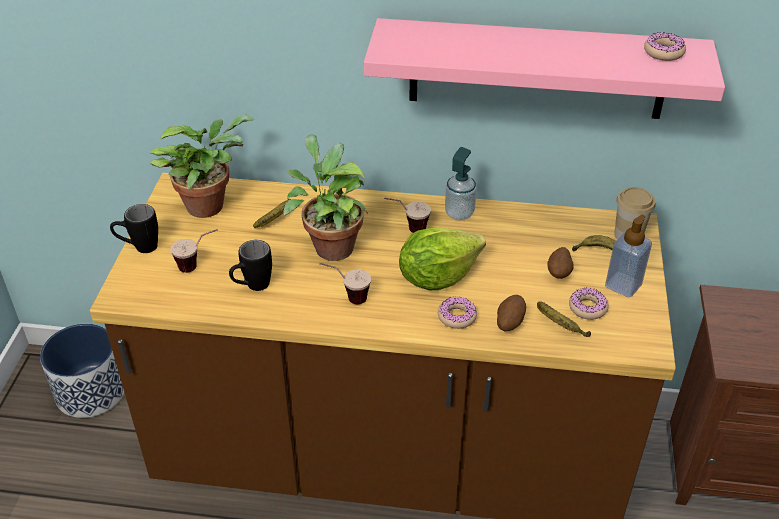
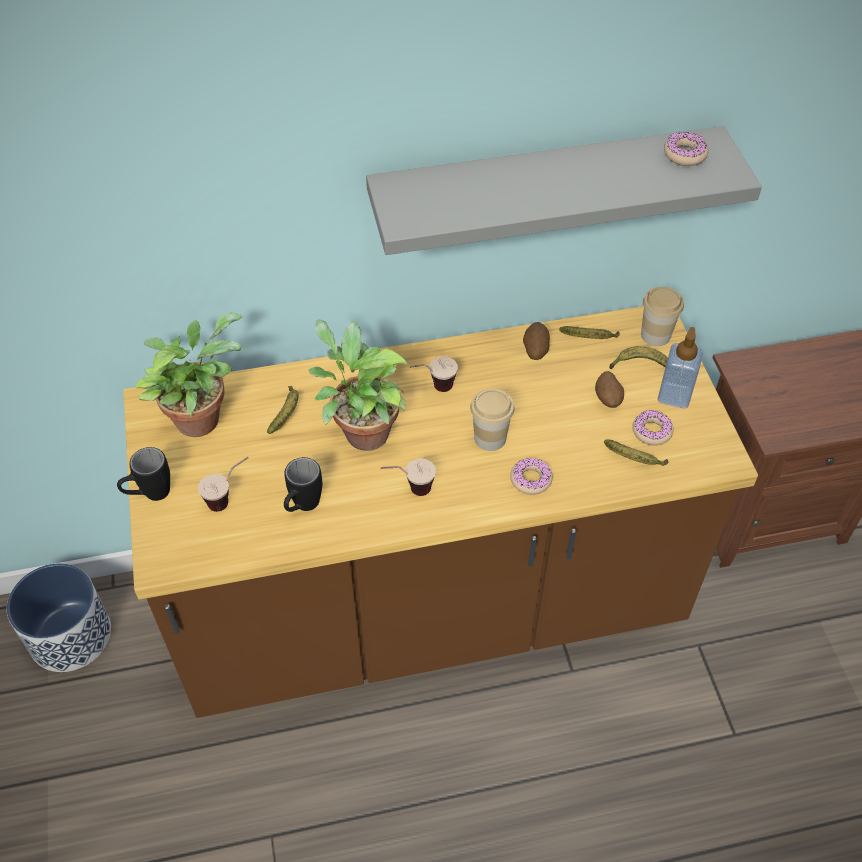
camera: 20 degrees left, 10 degrees up
pink shelf [364,18,725,119] -> grey shelf [366,126,762,255]
lettuce [399,227,486,291] -> cup [470,389,514,451]
soap dispenser [445,147,477,220] -> none
potato [497,295,526,331] -> potato moved to [523,322,550,360]
none -> banana [559,326,620,339]

